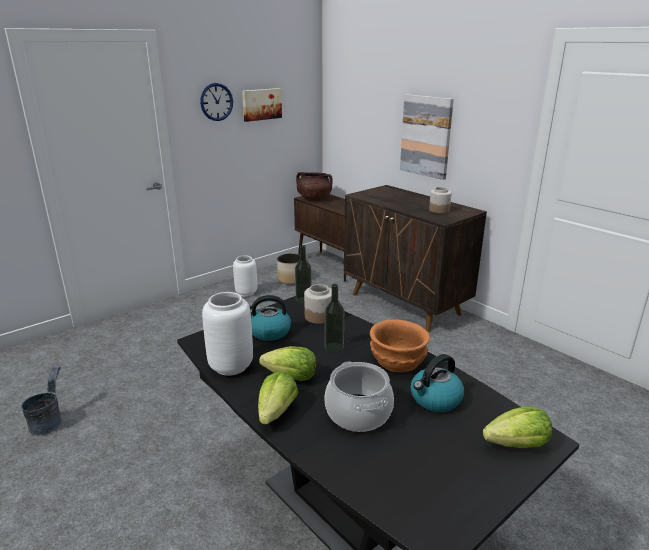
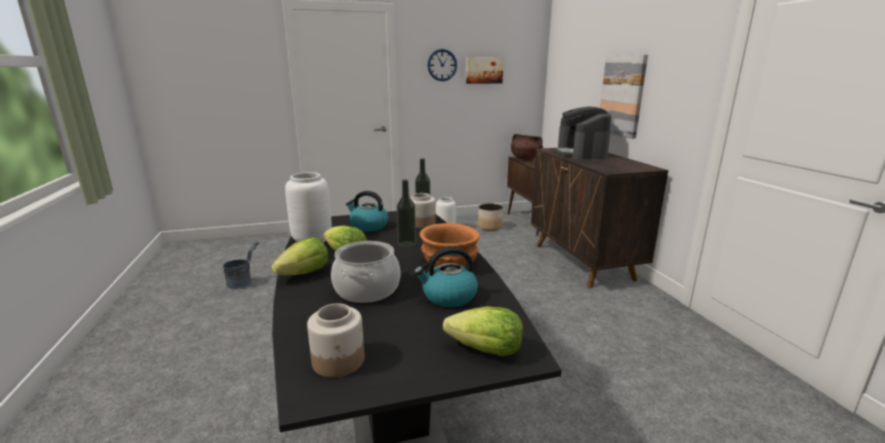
camera: 25 degrees right, 5 degrees down
jar [429,187,452,213] -> jar moved to [307,303,365,378]
none -> coffee machine [556,106,611,159]

